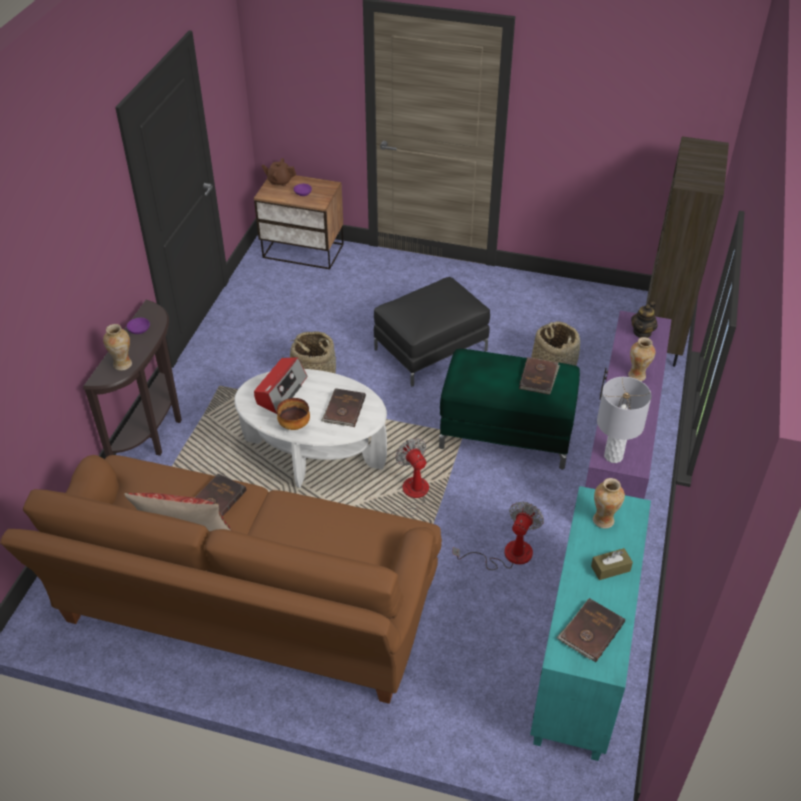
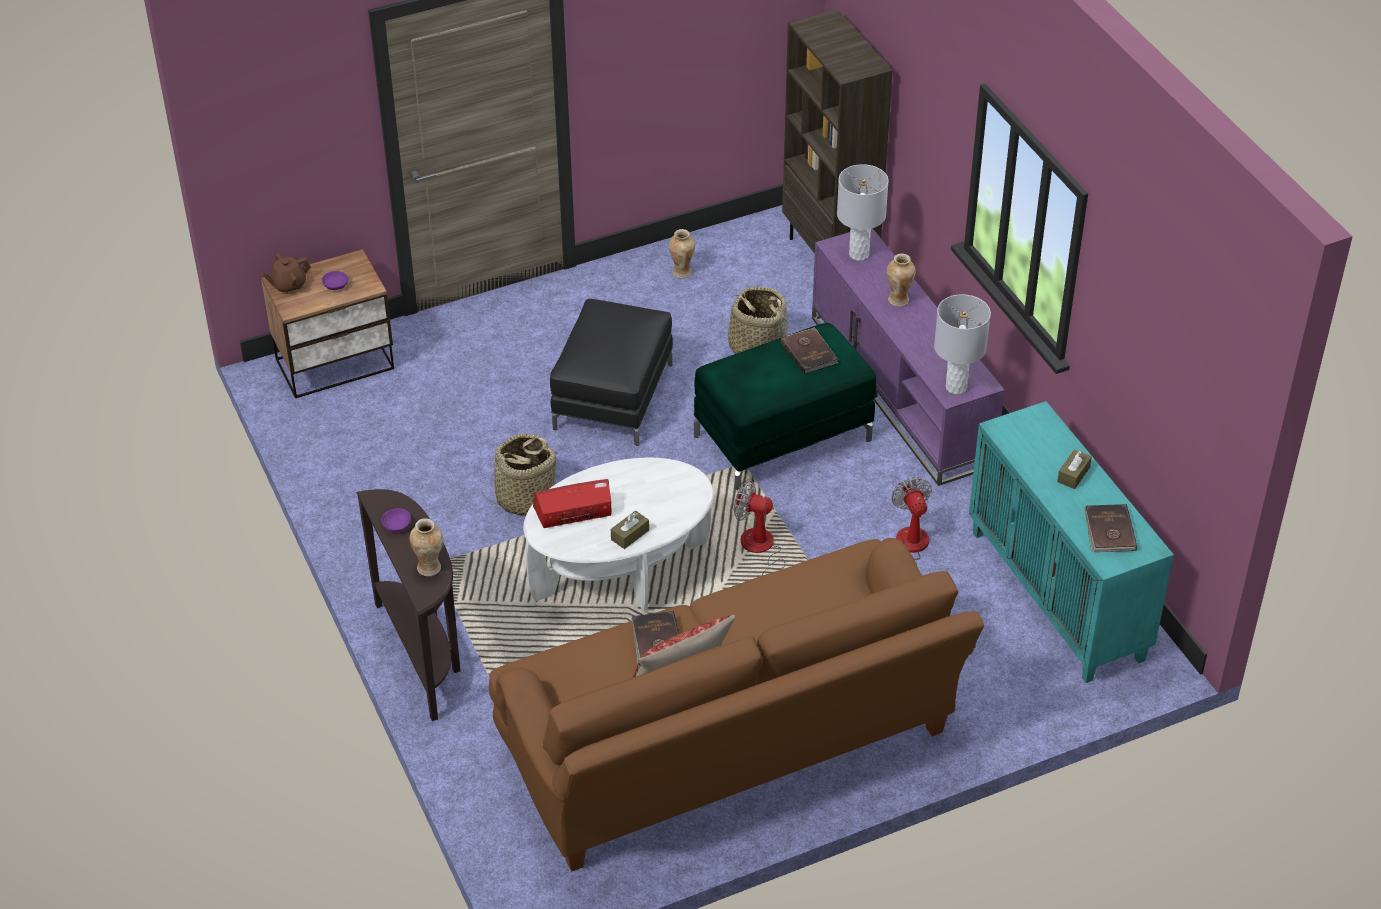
camera: 40 degrees left, 0 degrees up
radio [254,357,307,414] -> radio turned 90 degrees counterclockwise [533,479,611,528]
bowl [277,398,310,430] -> brown tissue box [611,511,649,549]
brown book [321,388,366,427] -> none
vase [593,478,625,529] -> vase moved to [669,229,695,278]
teapot [631,301,658,338] -> grey table lamp [837,164,889,261]

